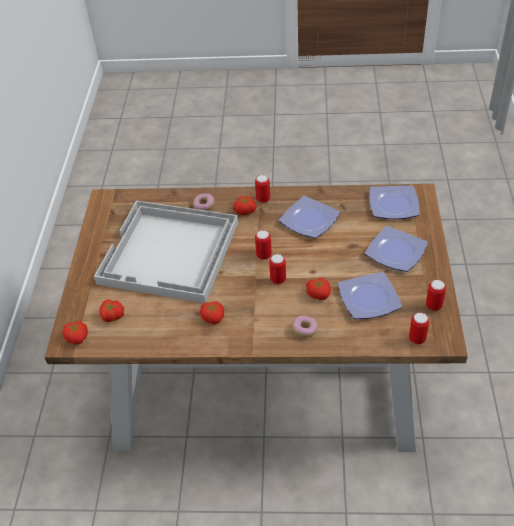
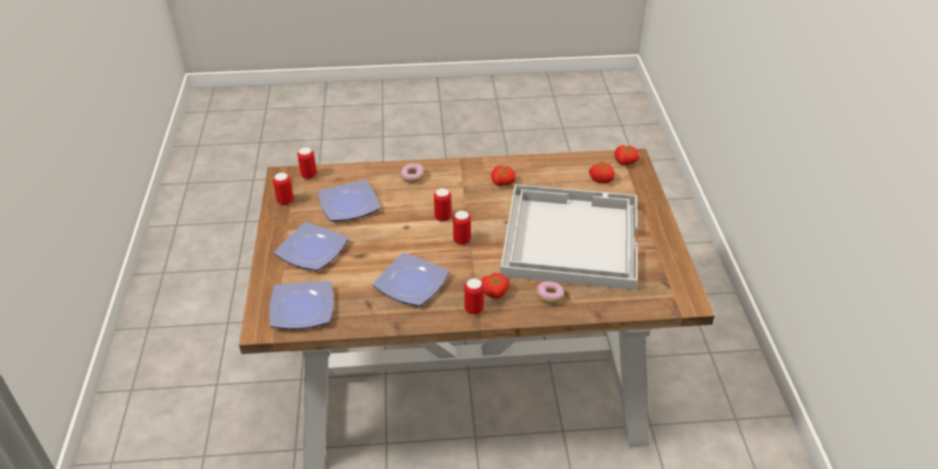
camera: 170 degrees right, 5 degrees down
tomato [306,278,331,300] -> none

